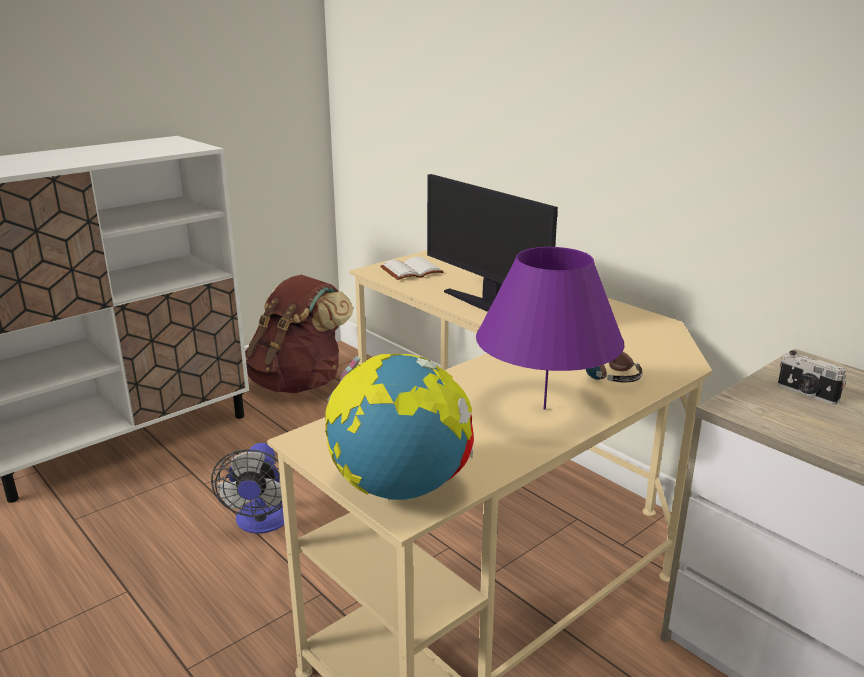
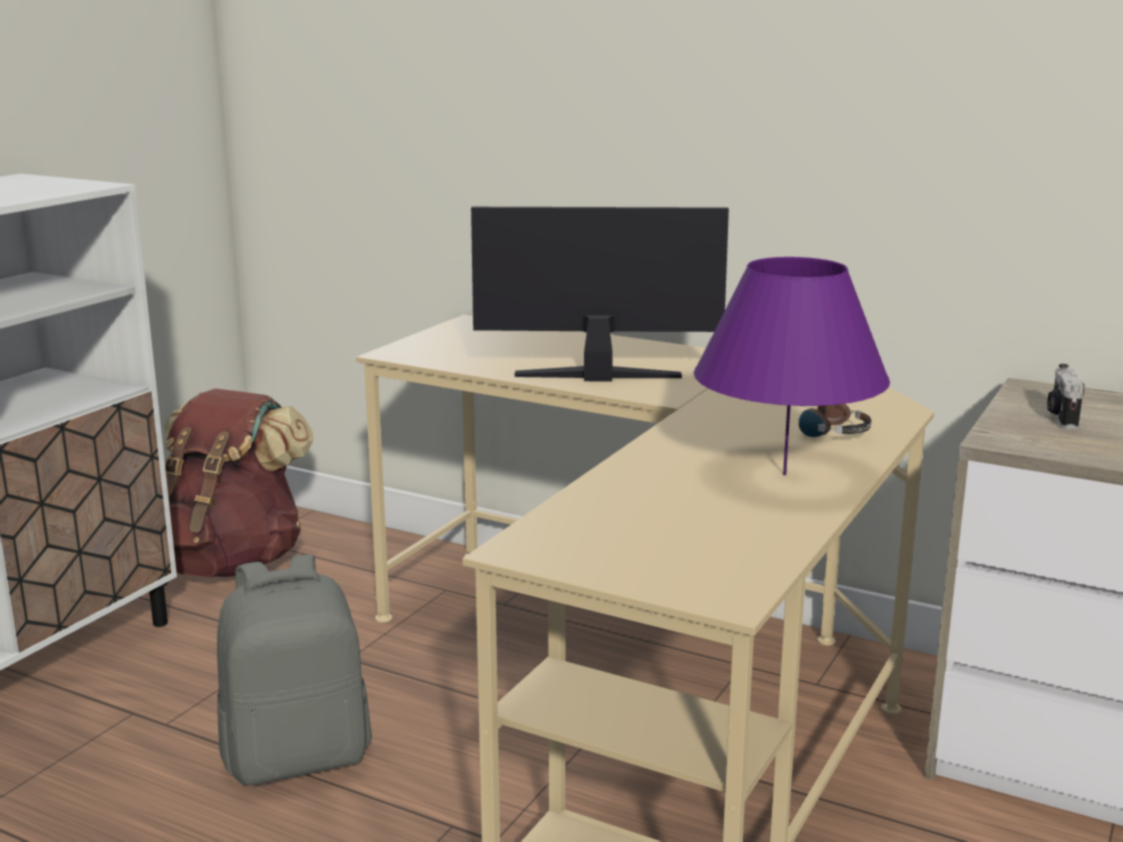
camera: 20 degrees left, 5 degrees down
fan [211,443,284,533] -> grey backpack [217,554,372,785]
globe [325,353,474,501] -> none
white book [380,257,444,280] -> none
monitor [427,174,558,312] -> monitor turned 150 degrees clockwise [471,207,729,382]
camera [778,350,847,404] -> camera turned 75 degrees clockwise [1047,364,1085,430]

